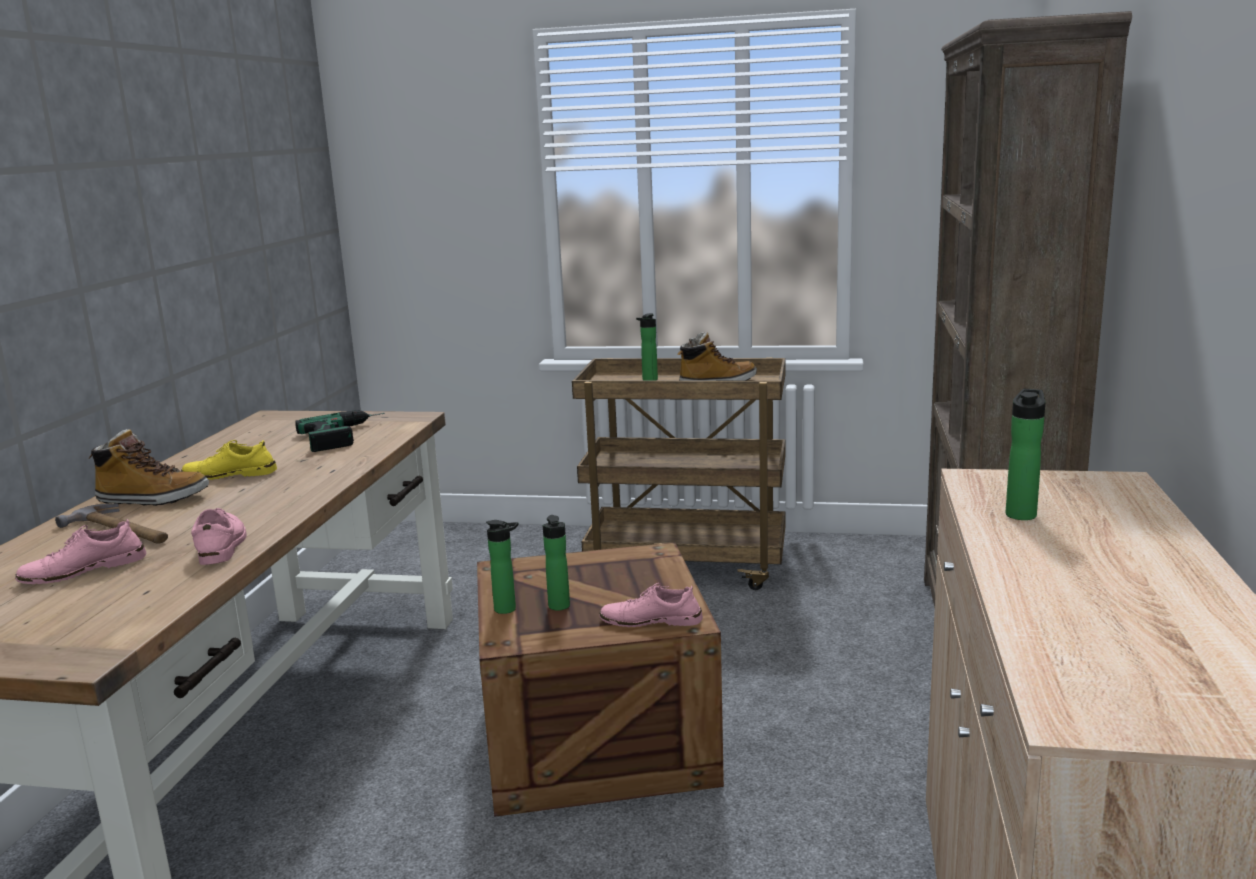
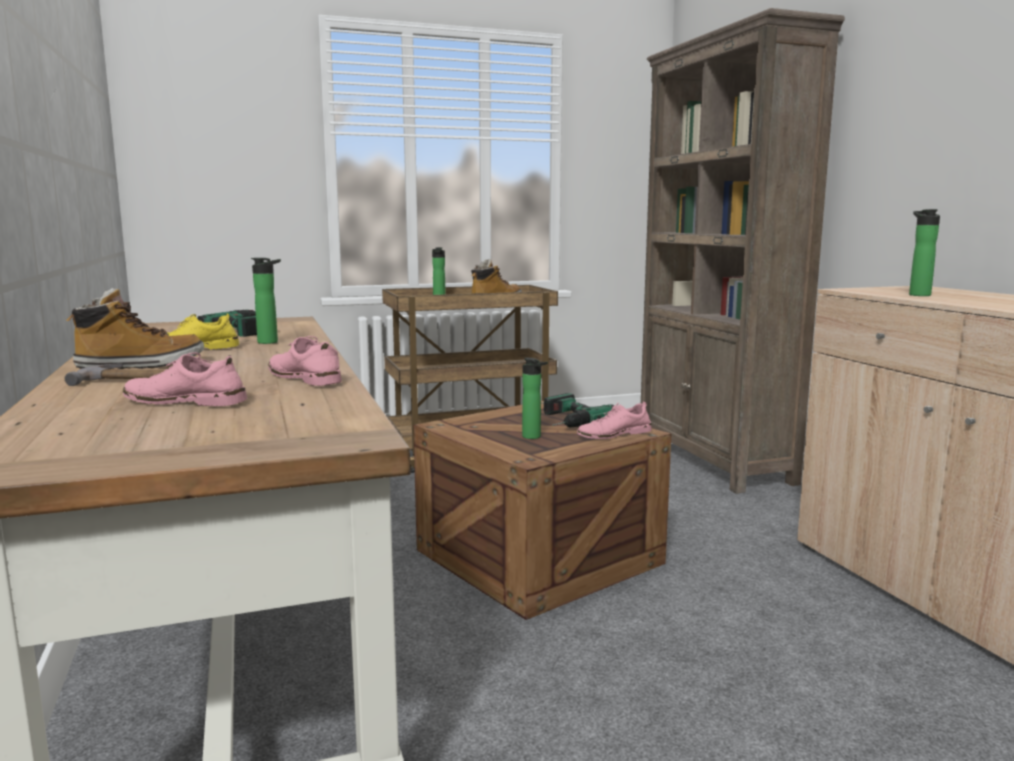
camera: 30 degrees left, 5 degrees down
pink shoe [15,519,146,584] -> pink shoe turned 75 degrees clockwise [123,352,247,406]
bottle [486,520,519,614] -> bottle moved to [251,258,281,344]
none -> power drill [544,393,614,427]

